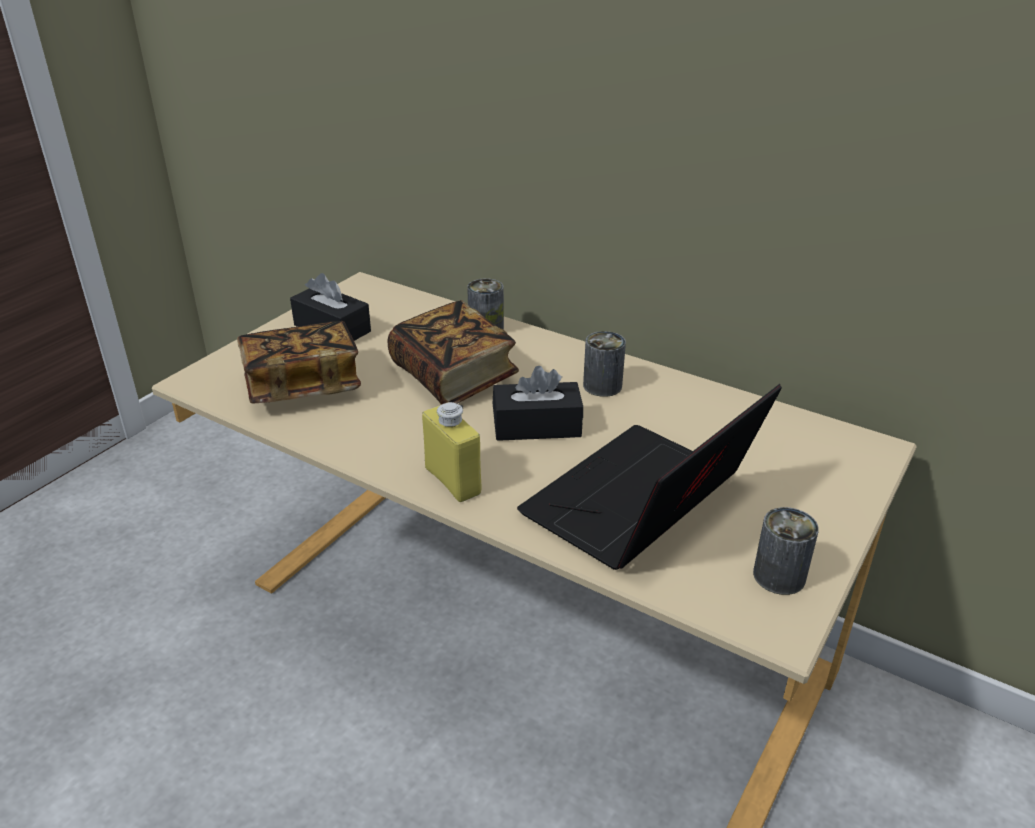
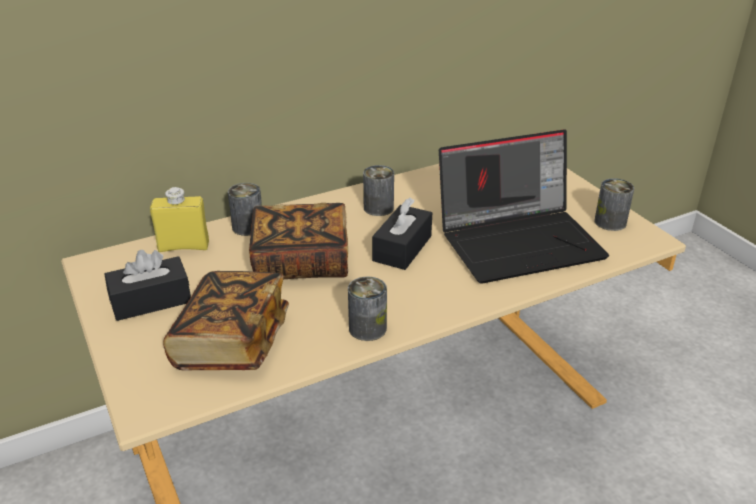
camera: 60 degrees left, 0 degrees up
yellow bottle [422,402,481,502] -> yellow bottle moved to [150,187,209,252]
laptop [517,384,782,570] -> laptop turned 90 degrees counterclockwise [439,129,609,284]
none -> can [348,277,387,341]

